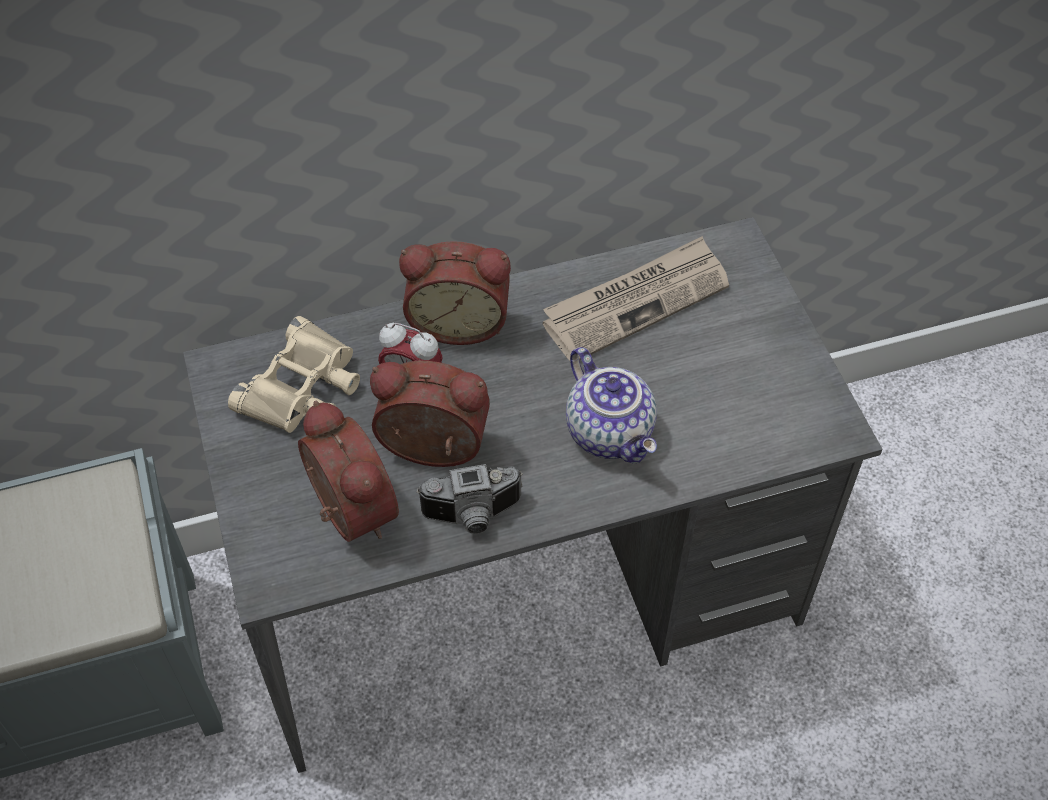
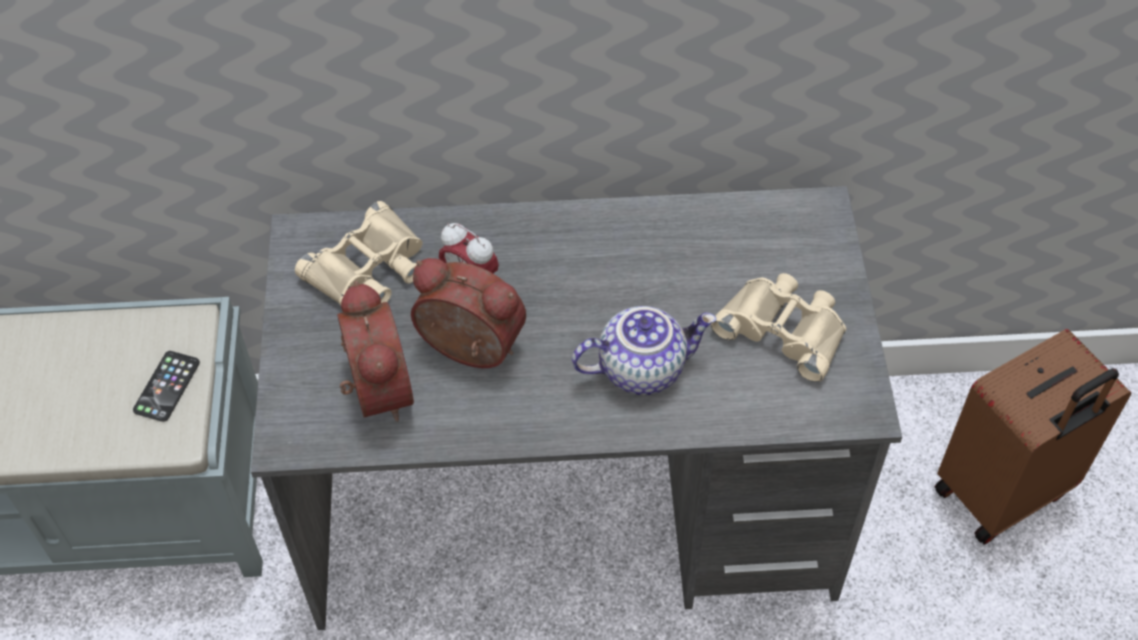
camera: 15 degrees right, 0 degrees up
alarm clock [399,241,511,345] -> none
camera [416,464,523,534] -> none
newspaper [543,236,729,361] -> none
teapot [566,347,657,464] -> teapot turned 90 degrees counterclockwise [572,306,716,395]
none -> phone [133,351,200,422]
none -> beige binoculars [711,273,846,382]
none -> brown suitcase [935,329,1131,545]

